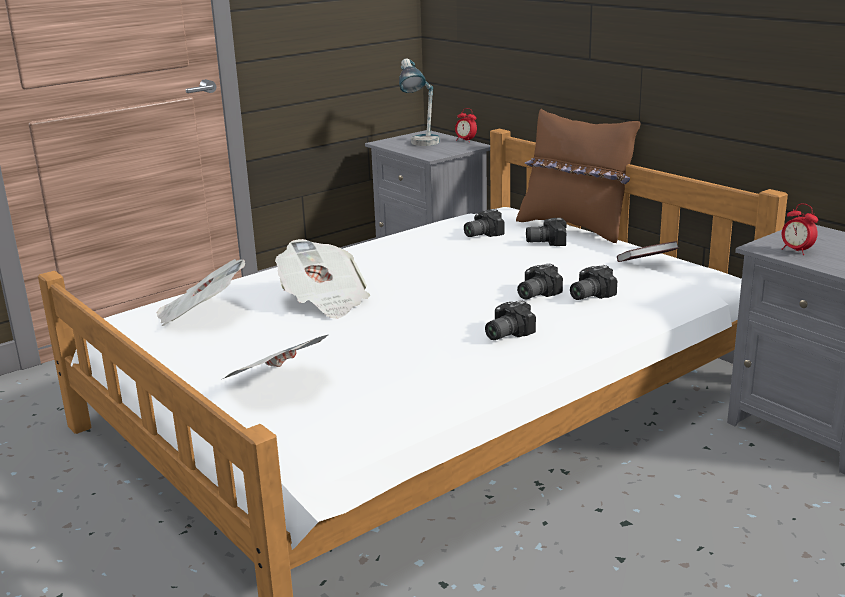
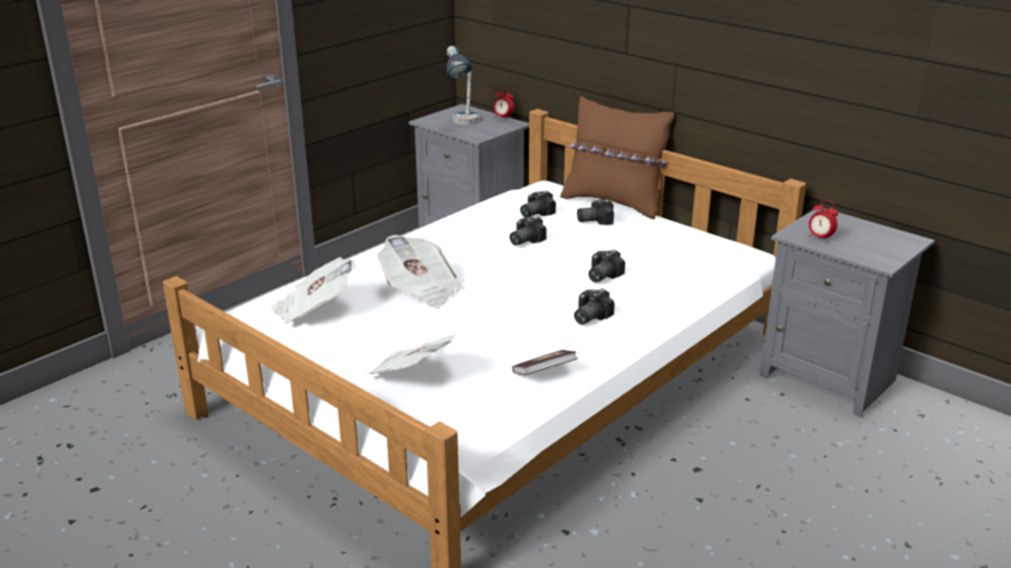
camera: 10 degrees left, 5 degrees up
camera [570,265,617,300] -> camera moved to [510,216,547,246]
book [617,241,679,262] -> book moved to [512,350,578,375]

